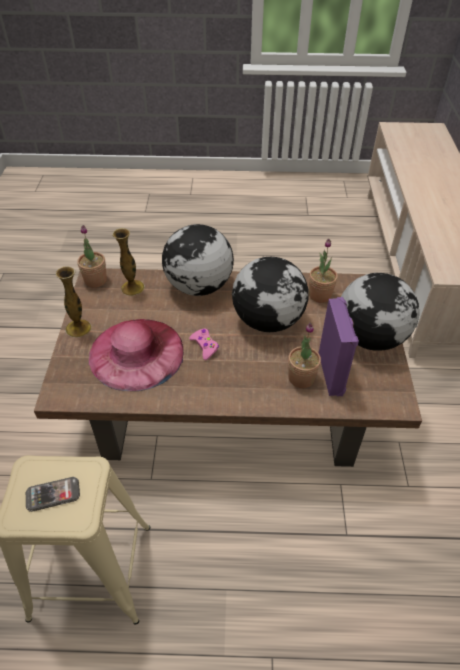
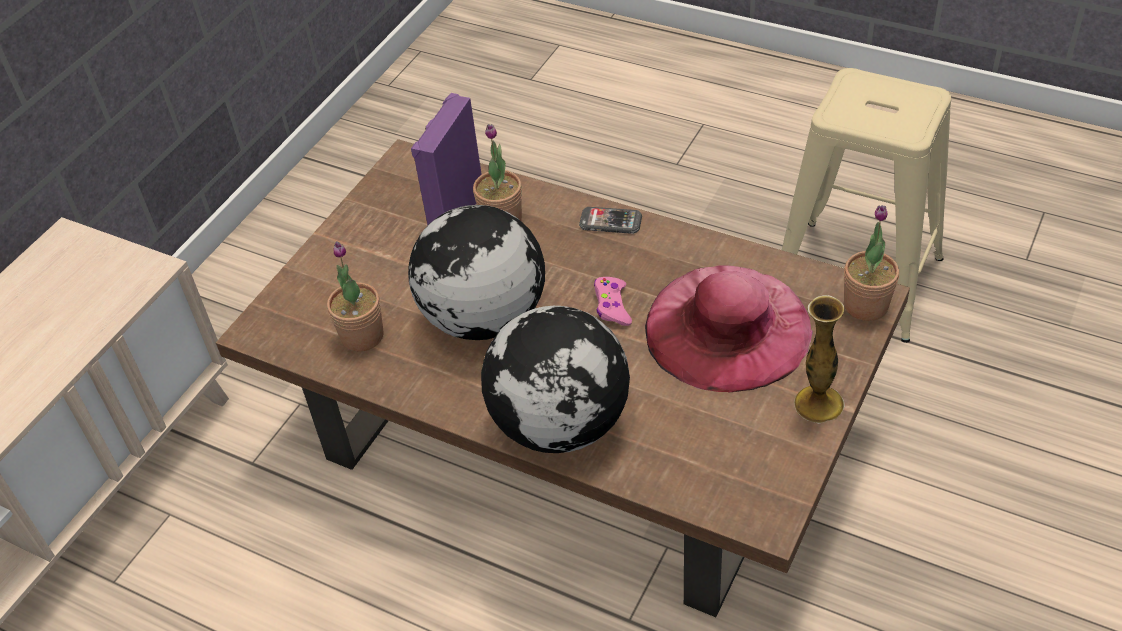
camera: 150 degrees left, 0 degrees up
phone [26,477,80,512] -> phone moved to [579,207,642,234]
potted plant [77,225,107,288] -> potted plant moved to [844,205,899,321]
vase [112,228,145,296] -> none
globe [341,273,419,351] -> none

